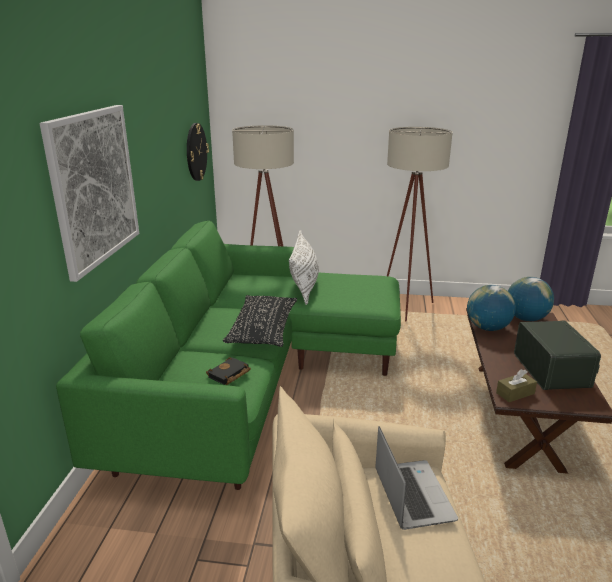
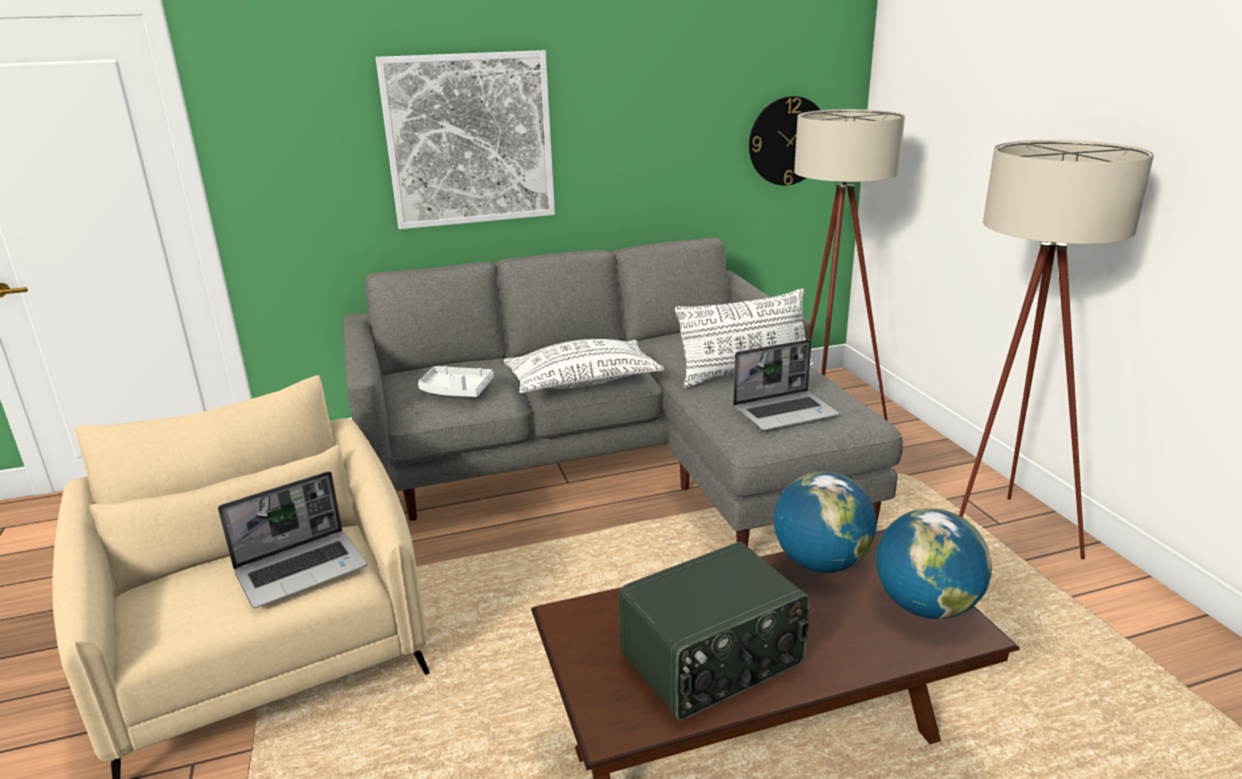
camera: 65 degrees right, 0 degrees up
green sofa [56,221,401,490] -> grey sofa [343,237,903,546]
black book [206,357,251,385] -> white tray [418,366,494,397]
black pillow [223,295,297,347] -> white pillow [504,339,664,393]
brown tissue box [496,369,537,402] -> none
none -> laptop [733,339,840,430]

